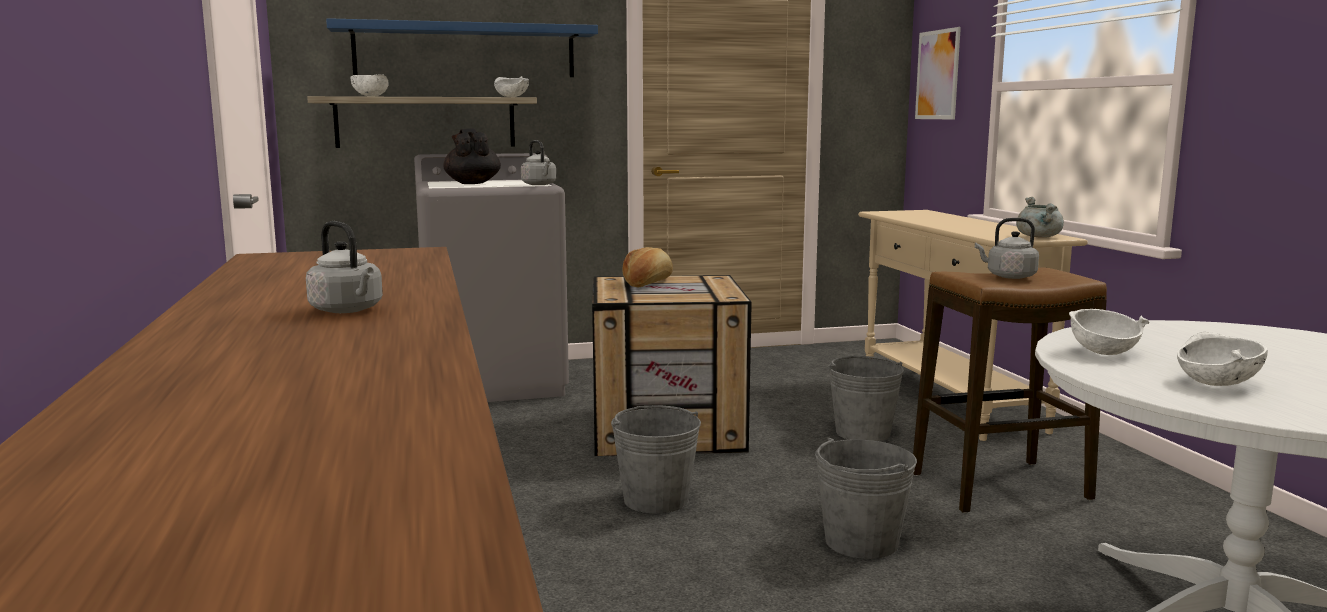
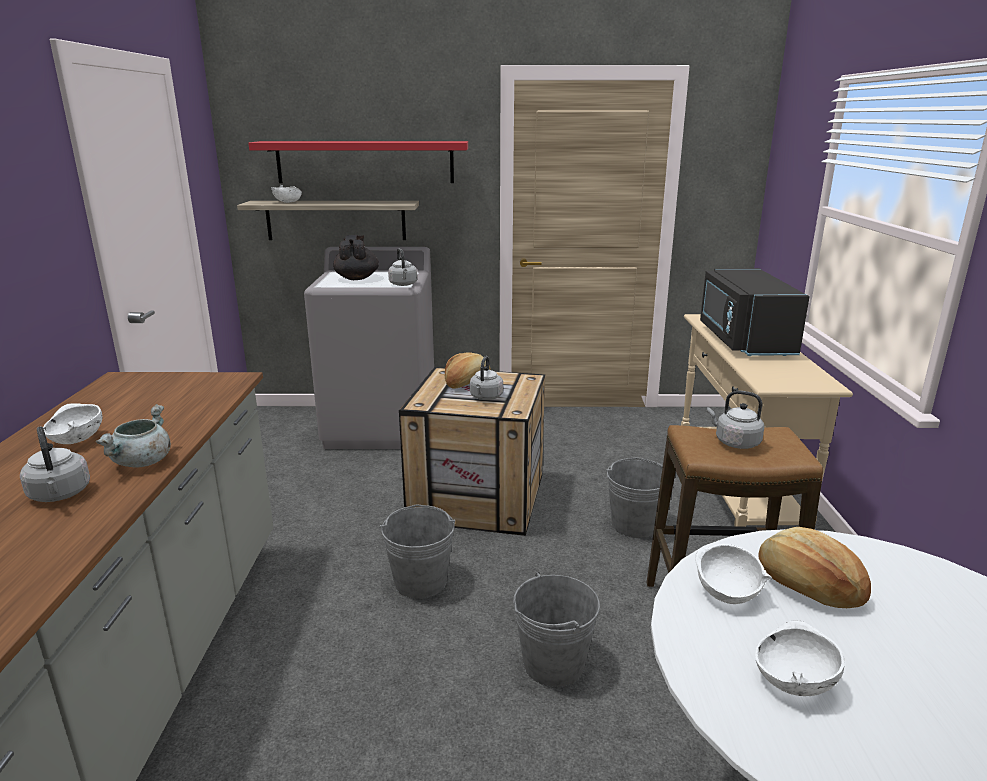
camera: 15 degrees right, 10 degrees up
blue shelf [326,18,598,77] -> red shelf [248,141,468,183]
white bowl [494,76,529,97] -> white bowl moved to [43,403,103,444]
picture [915,27,961,119] -> none
grey cooking pot [1016,197,1064,238] -> grey cooking pot moved to [96,404,171,468]
none -> grey kettle [470,356,503,400]
none -> black microwave [700,268,810,356]
none -> bread [758,527,871,608]

